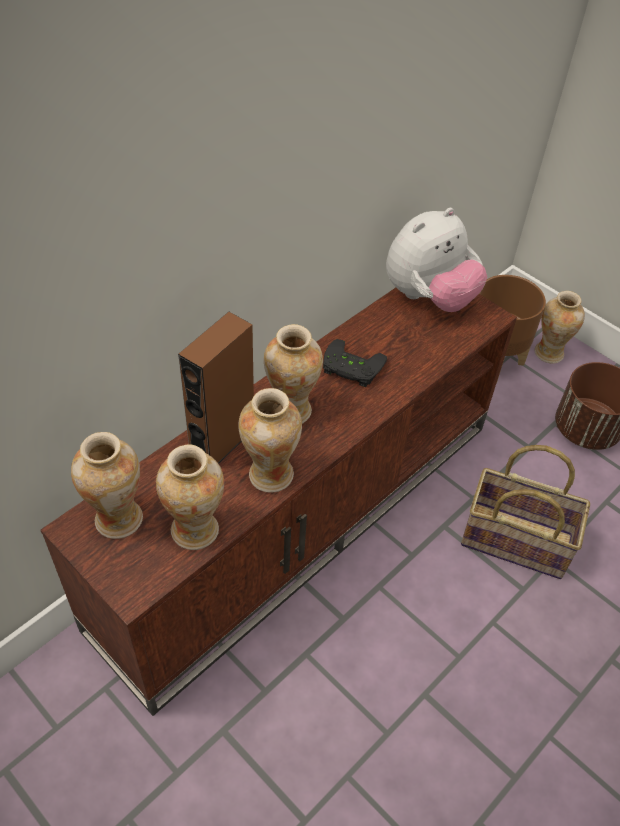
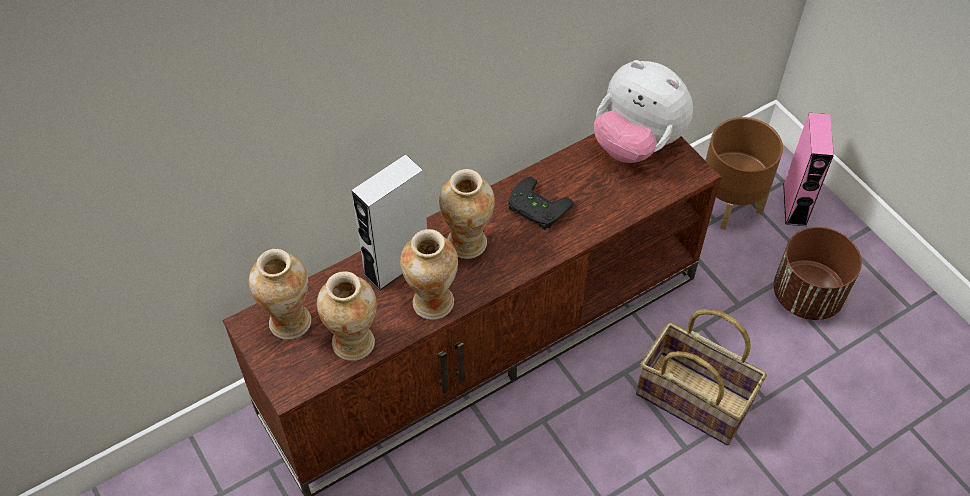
camera: 15 degrees right, 5 degrees up
brown speaker [178,312,254,464] -> grey speaker [351,154,427,291]
plush toy [386,208,487,312] -> plush toy turned 60 degrees clockwise [594,60,693,163]
vase [535,291,585,363] -> pink speaker [783,113,834,226]

